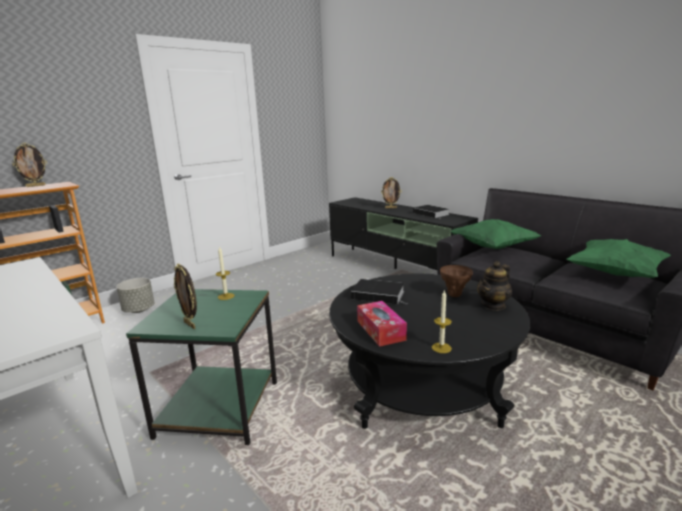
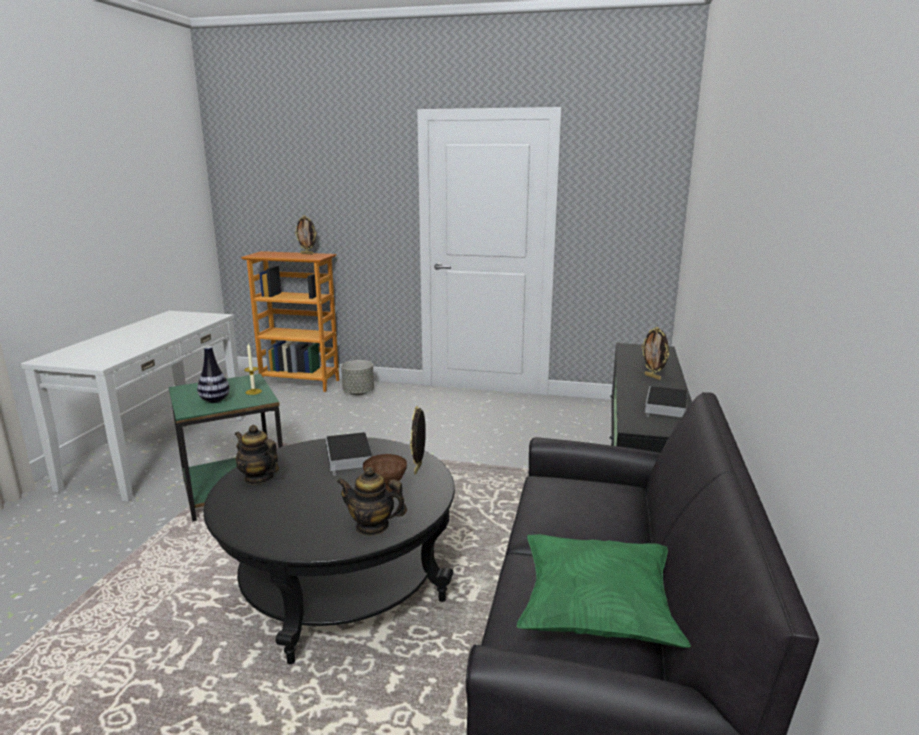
camera: 55 degrees right, 0 degrees up
picture frame [174,264,197,329] -> picture frame moved to [410,406,426,474]
tissue box [357,301,407,347] -> teapot [235,425,279,485]
candle [432,290,452,353] -> none
green pillow [450,219,541,249] -> none
none -> vase [197,346,230,403]

